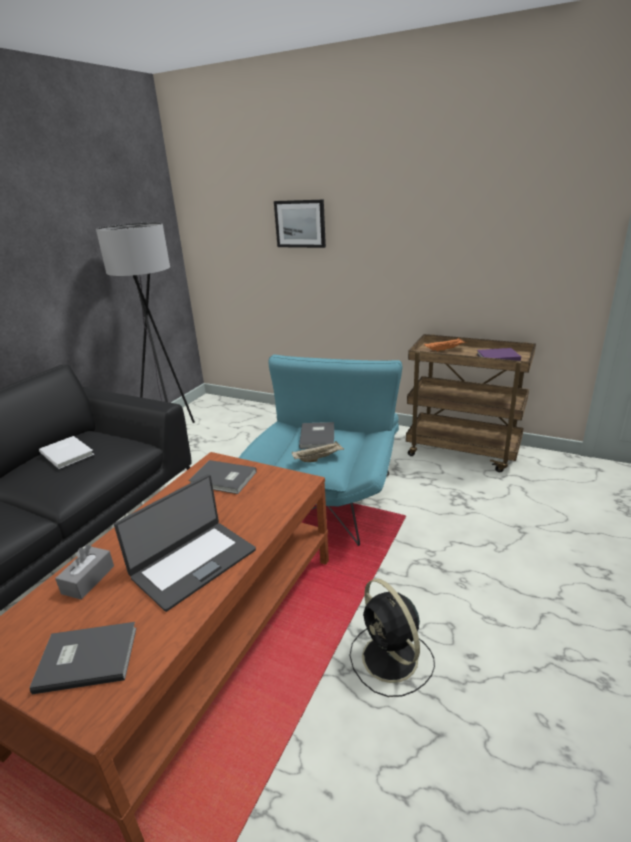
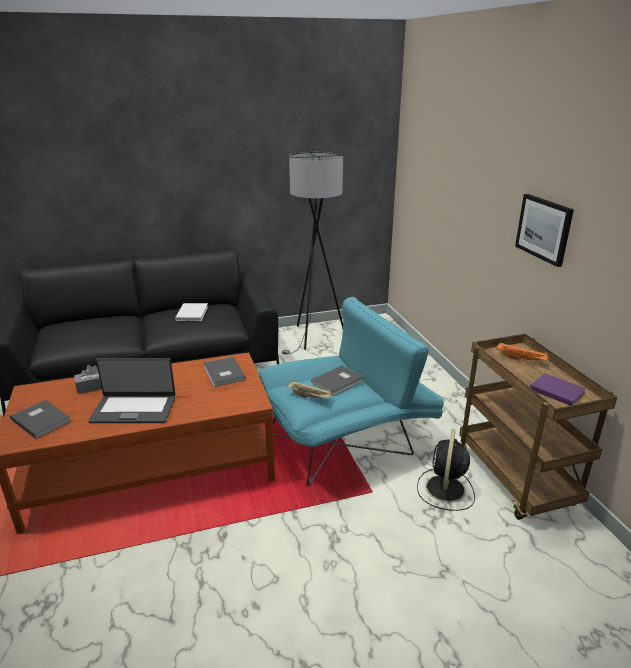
camera: 45 degrees right, 0 degrees up
picture [274,199,326,248] -> picture moved to [515,194,574,267]
black fan [350,578,435,697] -> black fan moved to [417,429,475,511]

